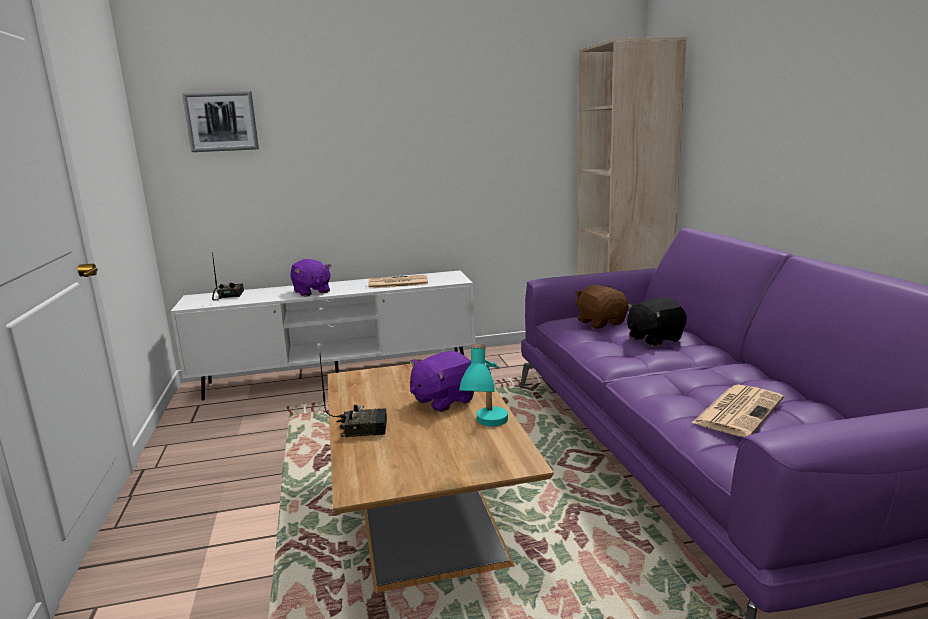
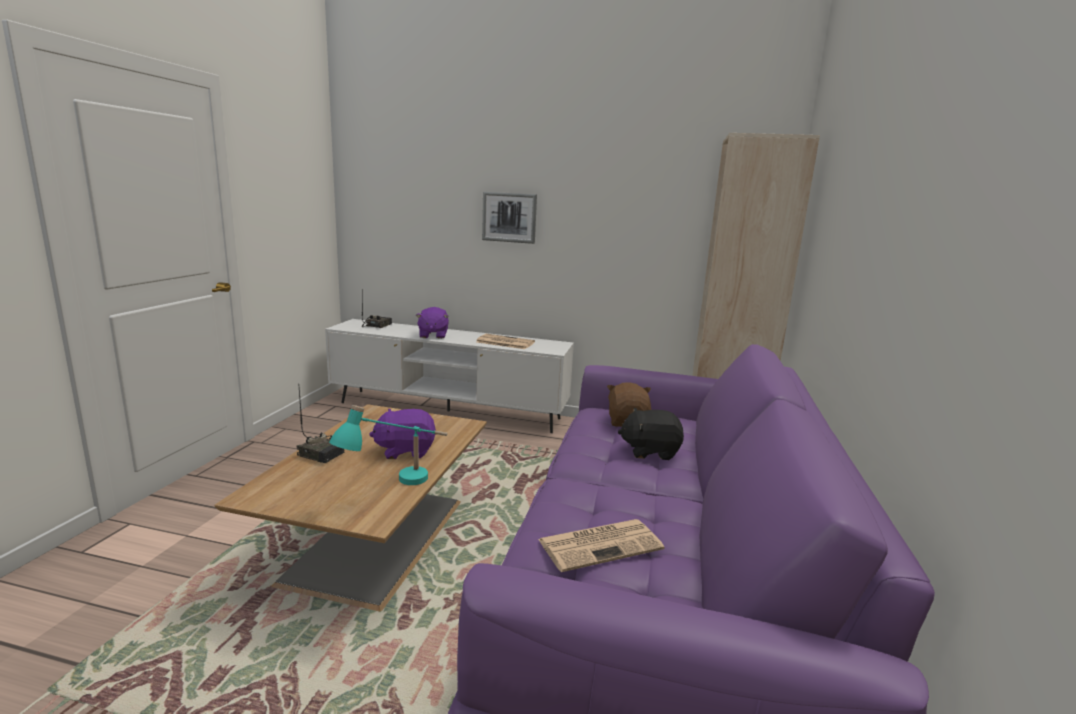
camera: 25 degrees right, 0 degrees up
picture [182,91,259,152] -> picture moved to [482,192,537,244]

